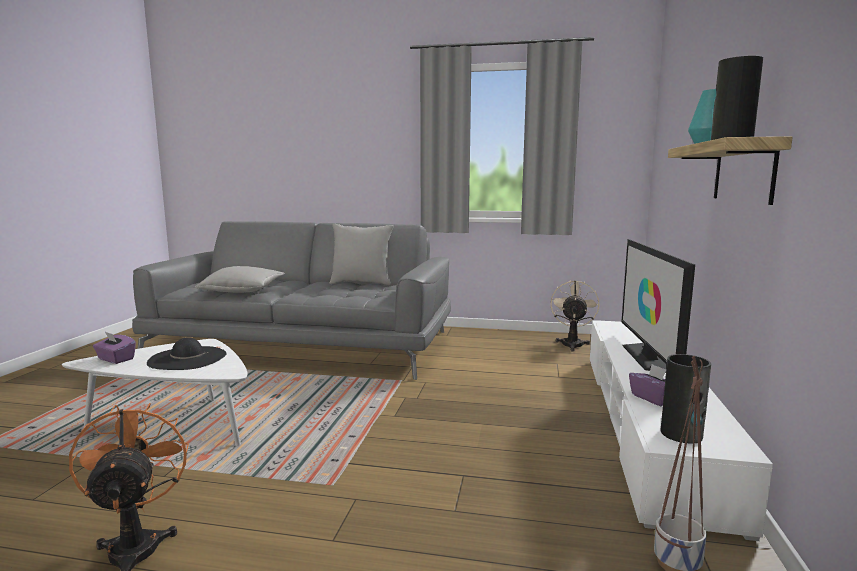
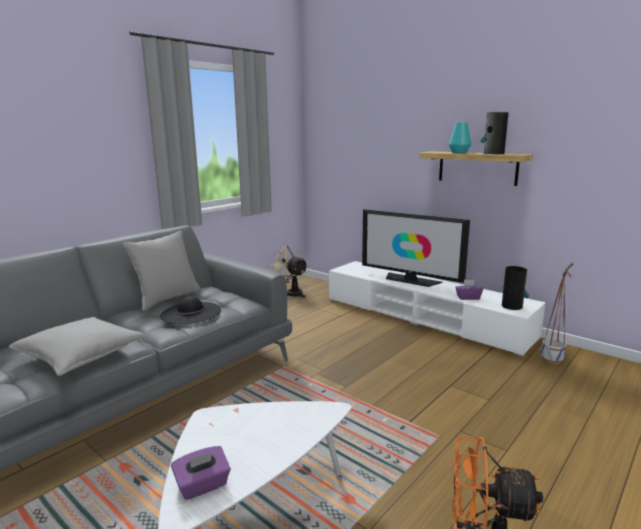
camera: 60 degrees left, 5 degrees up
black hat [147,337,227,370] -> black hat moved to [160,296,221,325]

